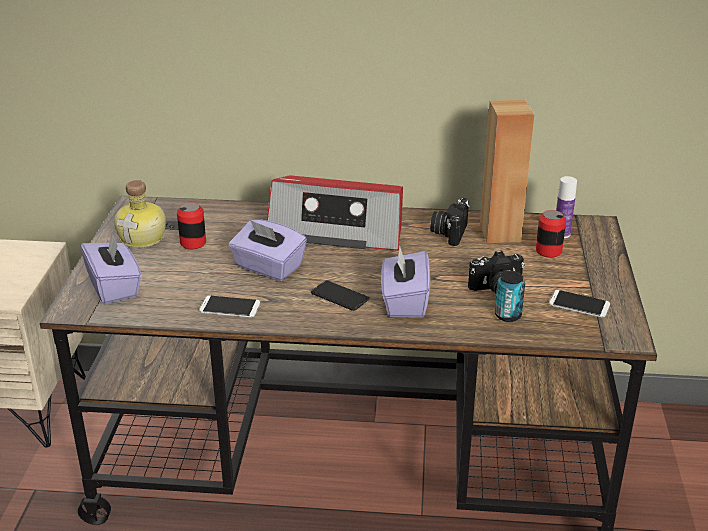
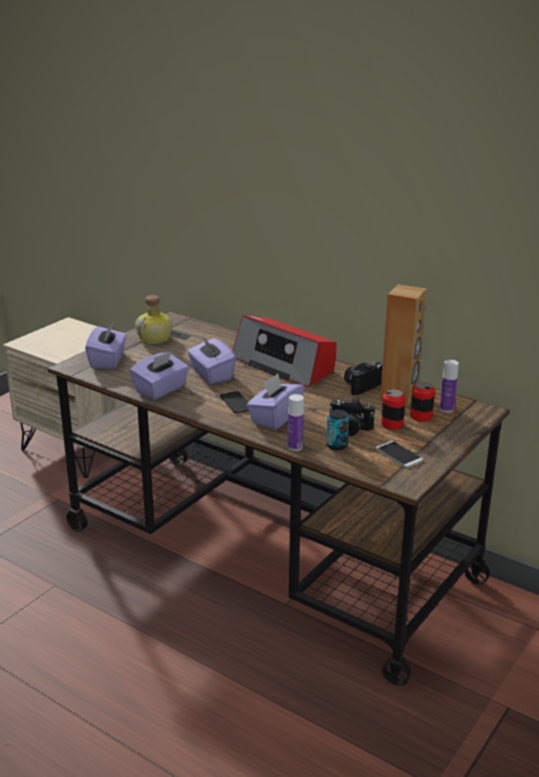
camera: 30 degrees right, 5 degrees down
can [177,203,206,249] -> can moved to [381,389,406,430]
phone [199,295,260,317] -> purple tissue box [130,351,190,400]
none -> bottle [288,394,304,451]

